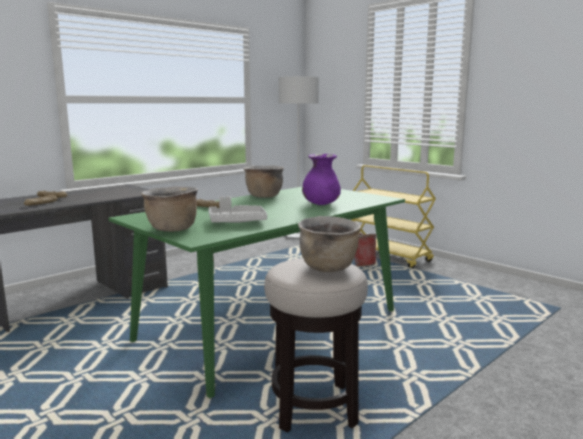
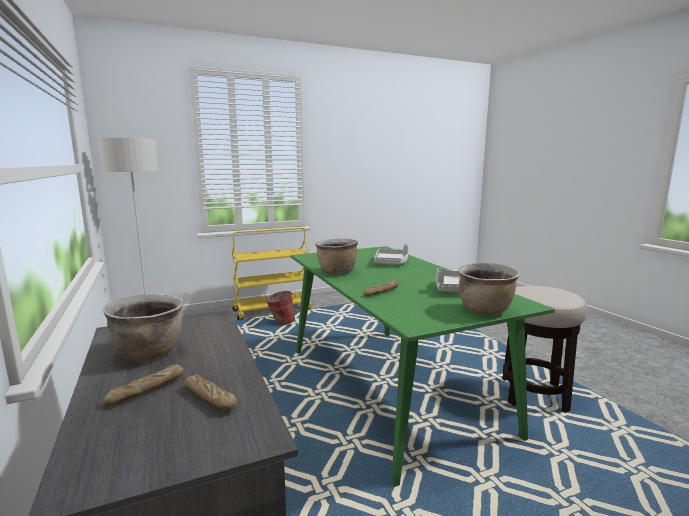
camera: 70 degrees left, 0 degrees up
brown cooking pot [298,216,361,272] -> brown cooking pot moved to [103,294,183,361]
purple vase [302,154,341,205] -> grey tray [374,244,408,265]

